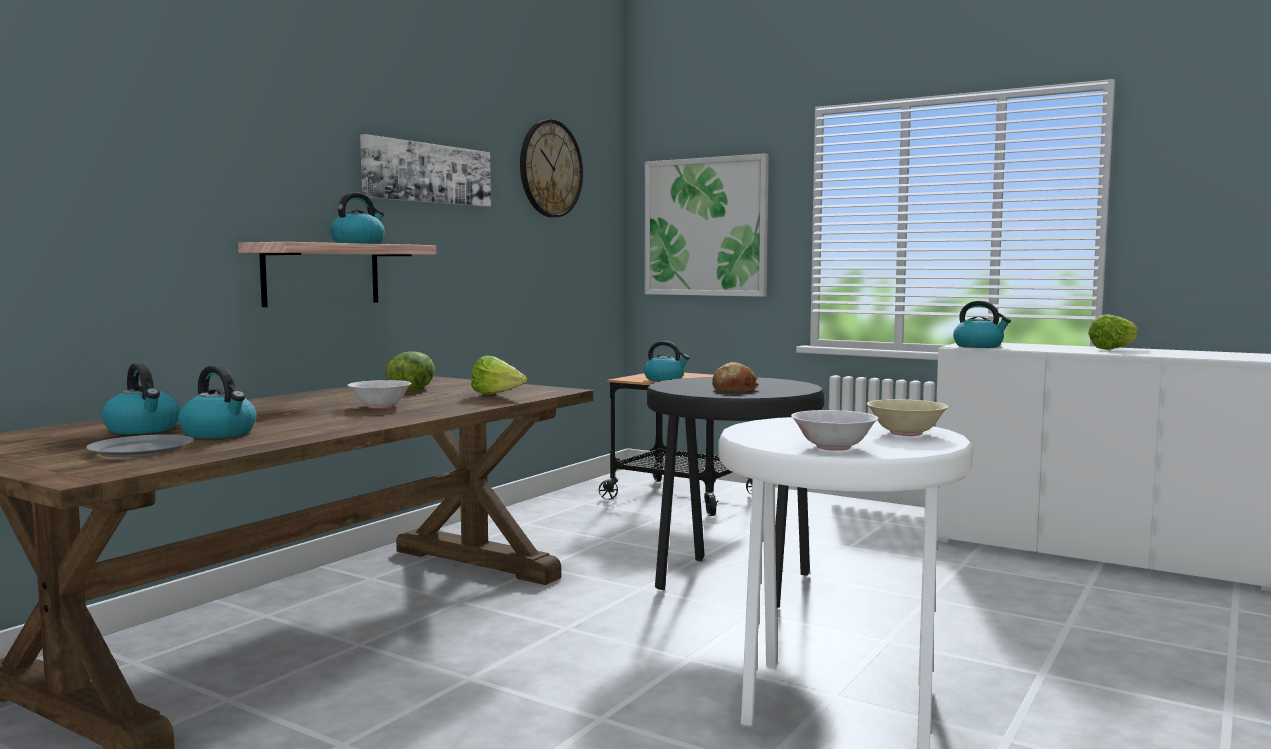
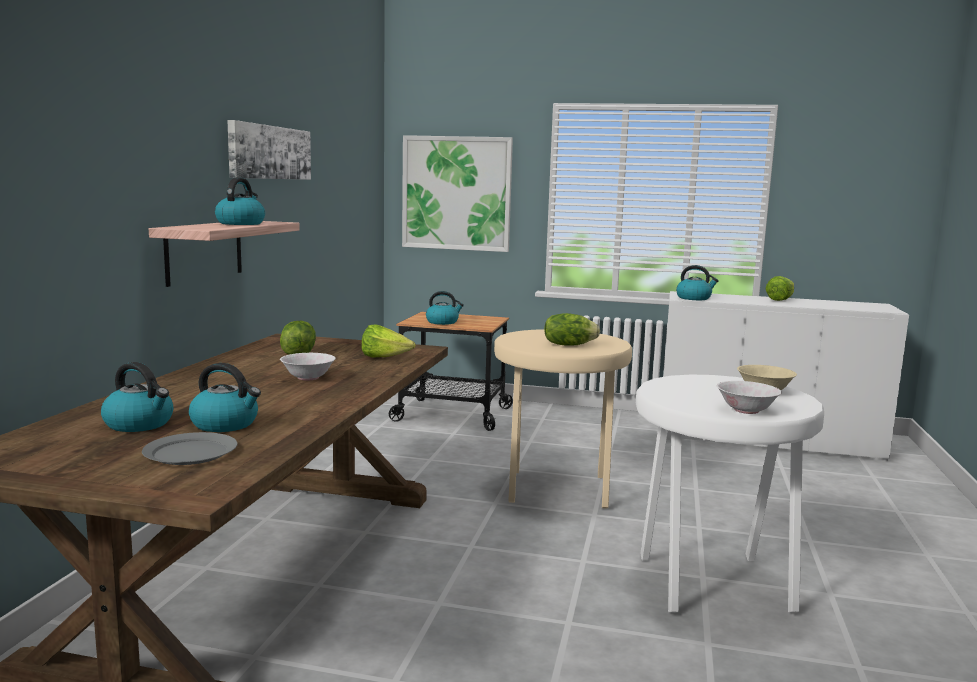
camera: 20 degrees left, 5 degrees up
wall clock [520,119,583,217] -> none
black stool [647,377,825,608] -> beige stool [494,329,632,509]
bread [712,362,758,391] -> lettuce [544,313,600,346]

